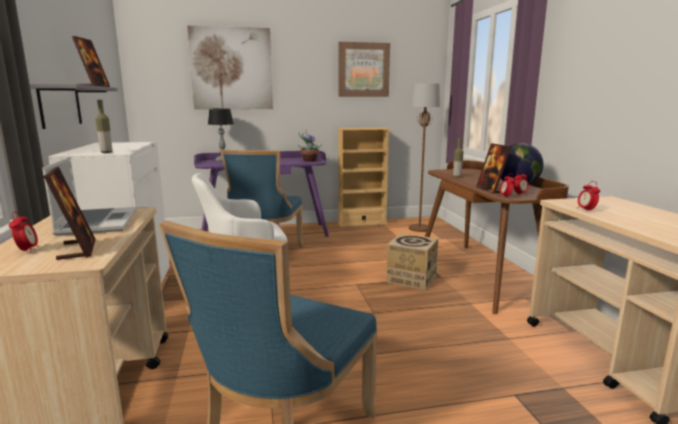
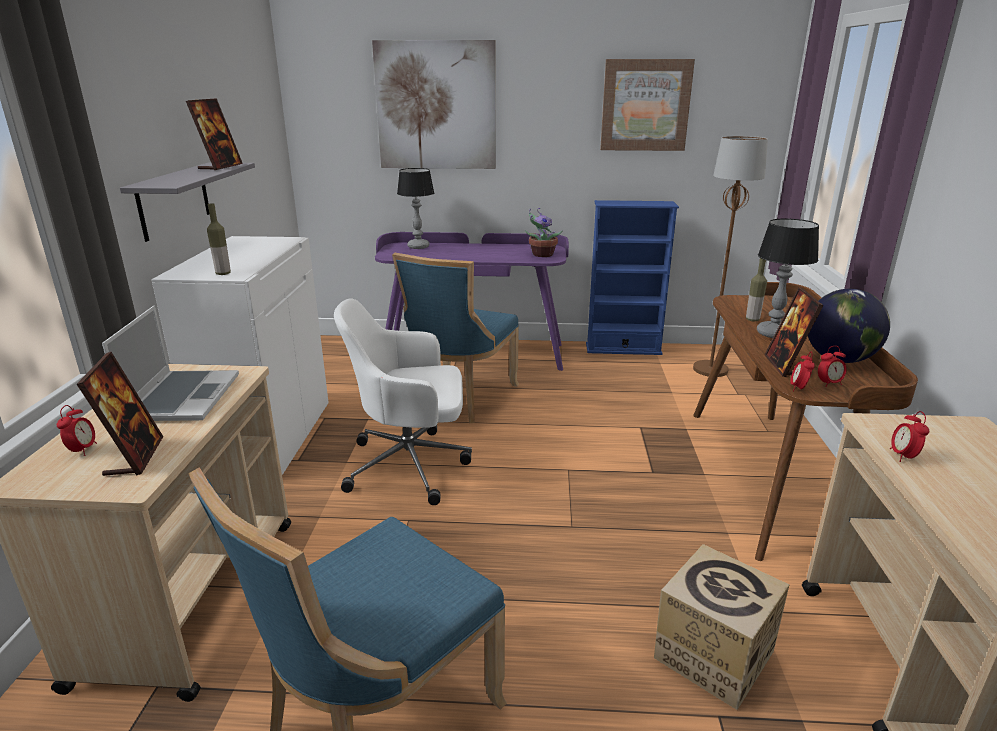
camera: 15 degrees right, 10 degrees up
beige bookcase [337,127,390,227] -> blue bookcase [586,200,679,355]
cardboard box [387,233,438,290] -> cardboard box moved to [654,544,789,710]
none -> table lamp [757,218,819,338]

